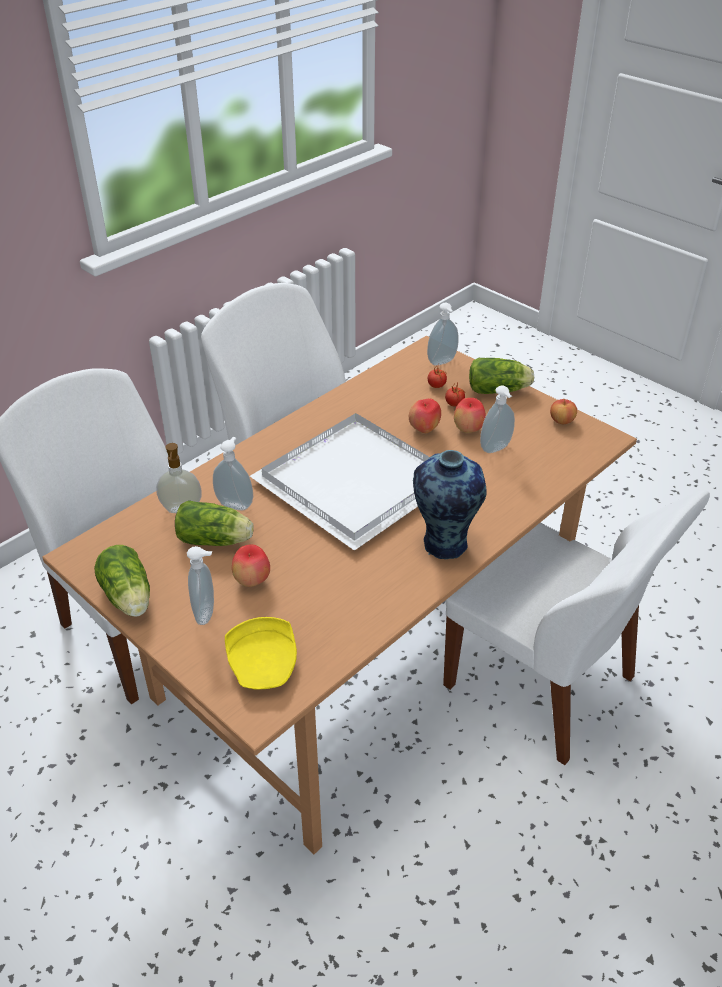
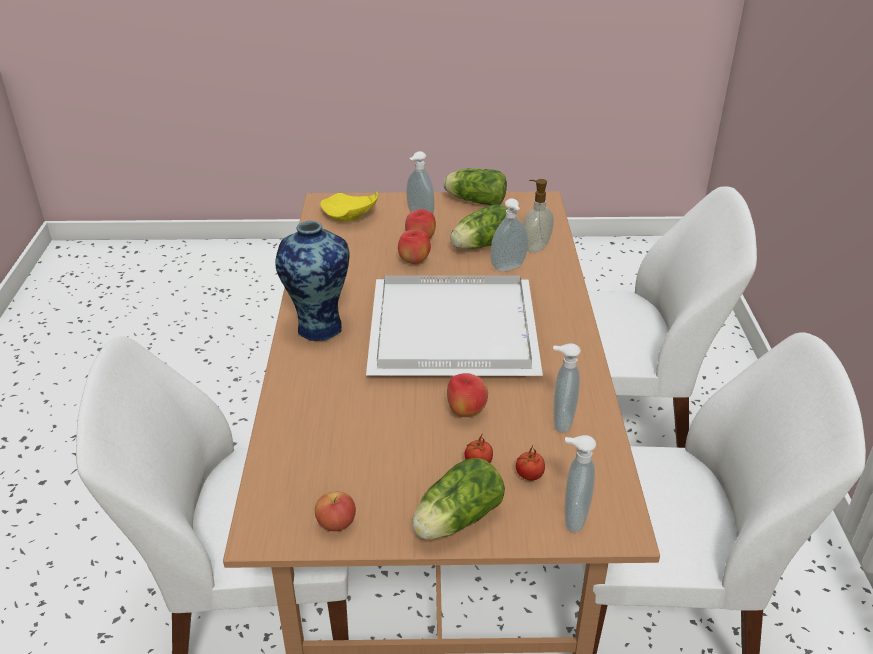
camera: 135 degrees right, 5 degrees down
apple [454,398,486,433] -> apple moved to [398,229,431,264]
soap dispenser [480,385,515,453] -> soap dispenser moved to [553,344,581,433]

